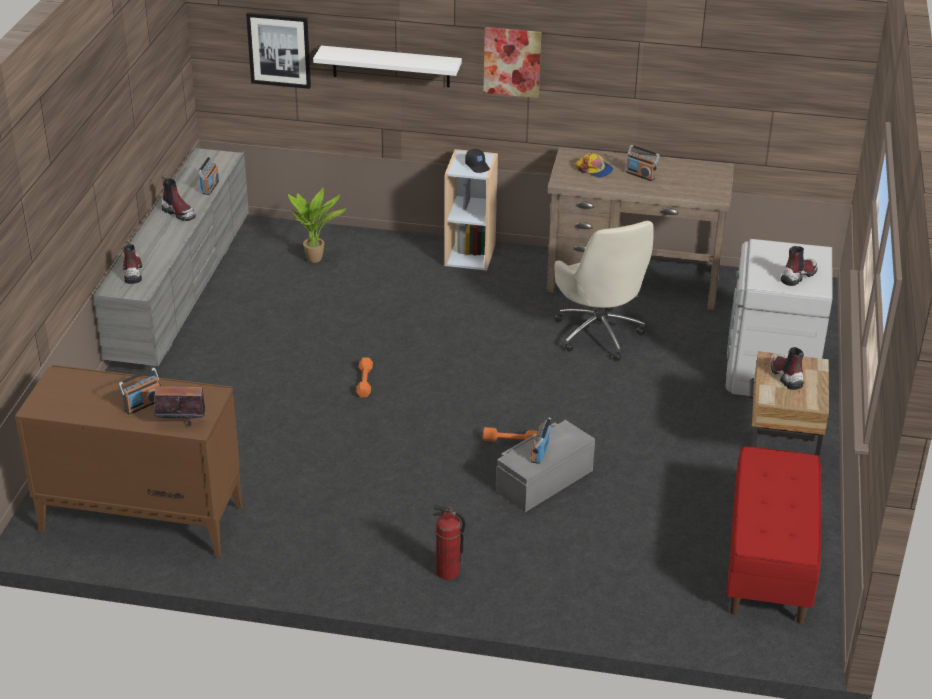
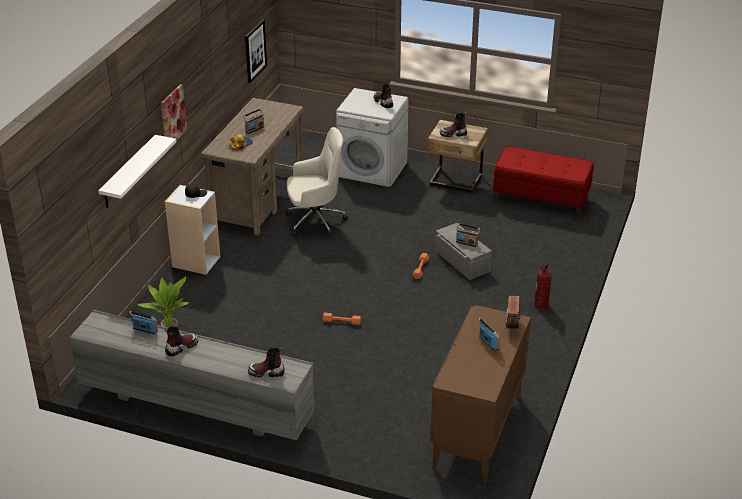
camera: 80 degrees left, 0 degrees up
picture [246,12,311,89] -> picture moved to [245,19,267,83]

